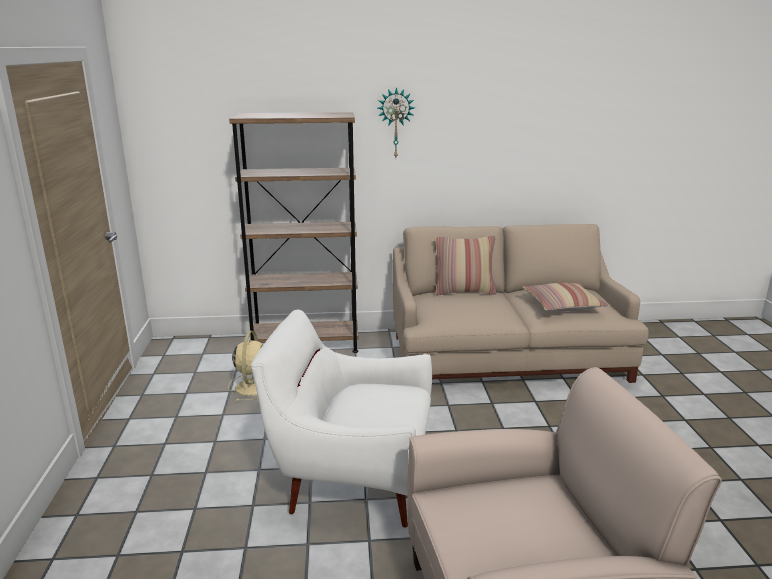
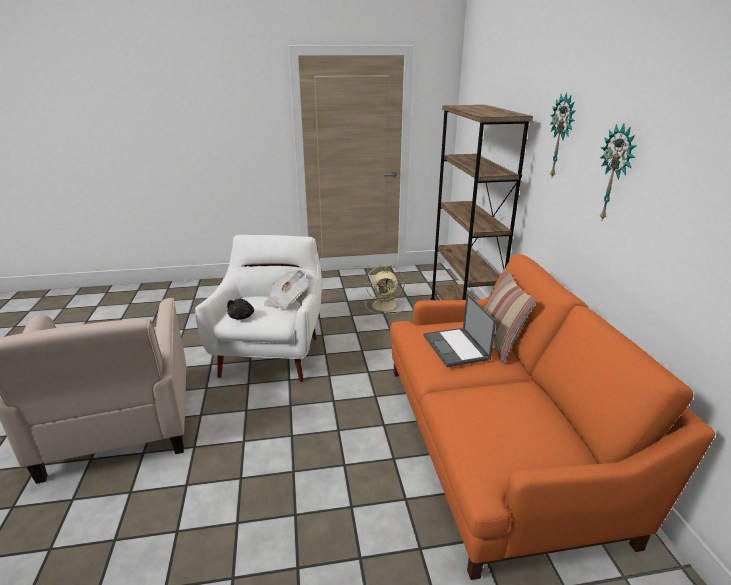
camera: 85 degrees right, 5 degrees up
beige sofa [393,224,649,383] -> orange sofa [390,254,715,580]
pillow [523,283,608,311] -> none
none -> black plush toy [227,299,254,320]
none -> newspaper [264,270,309,309]
none -> laptop [424,293,496,367]
none -> wall clock [600,124,637,222]

